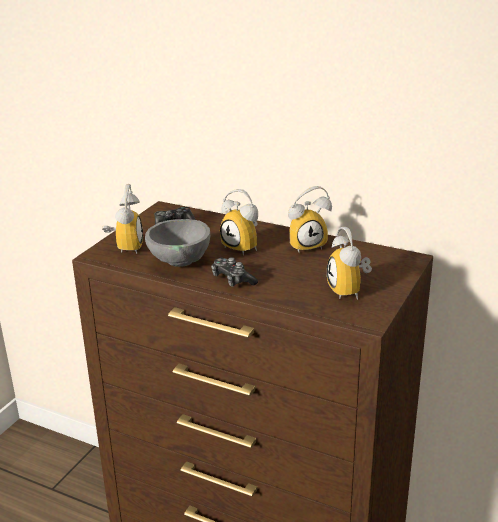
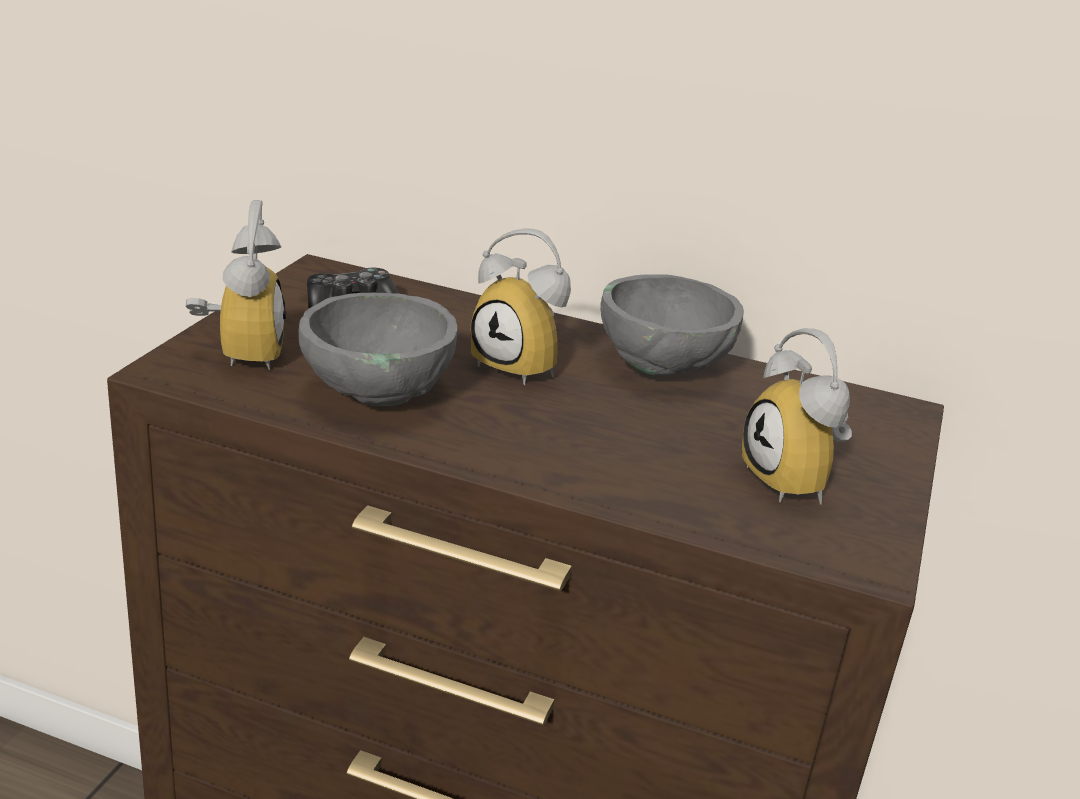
camera: 10 degrees left, 0 degrees up
game controller [211,257,258,287] -> none
alarm clock [288,186,332,253] -> grey bowl [600,274,744,376]

